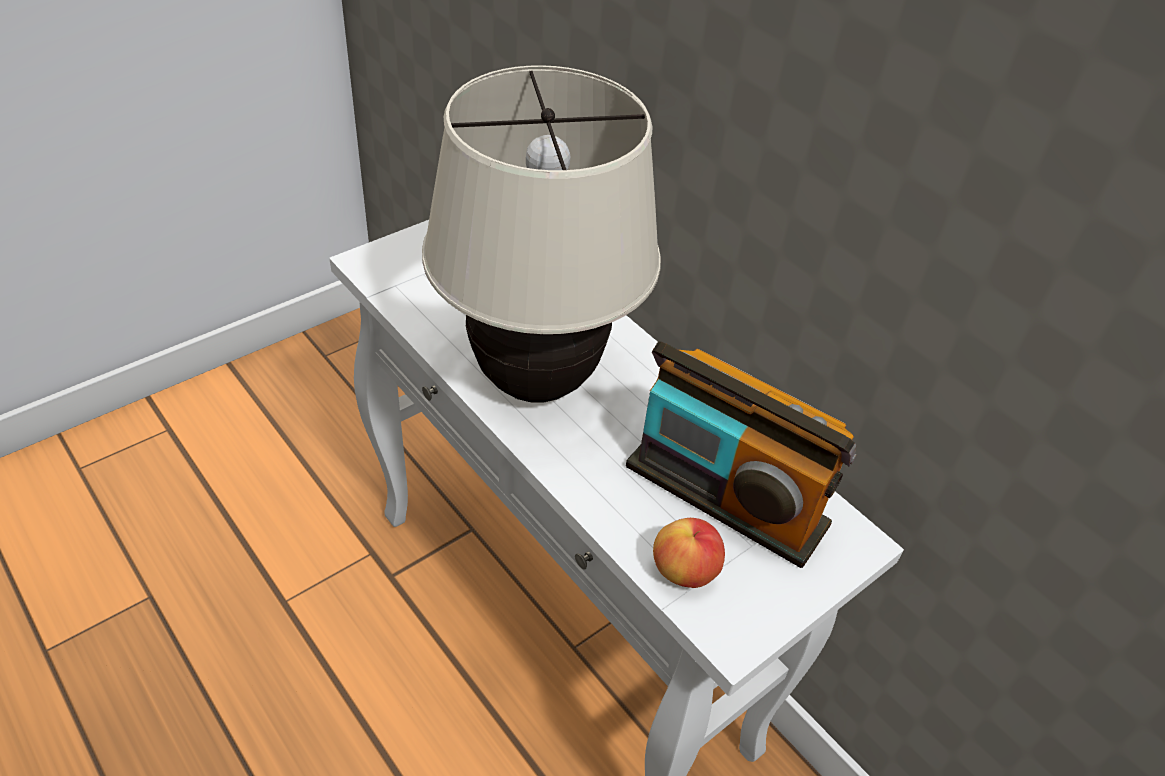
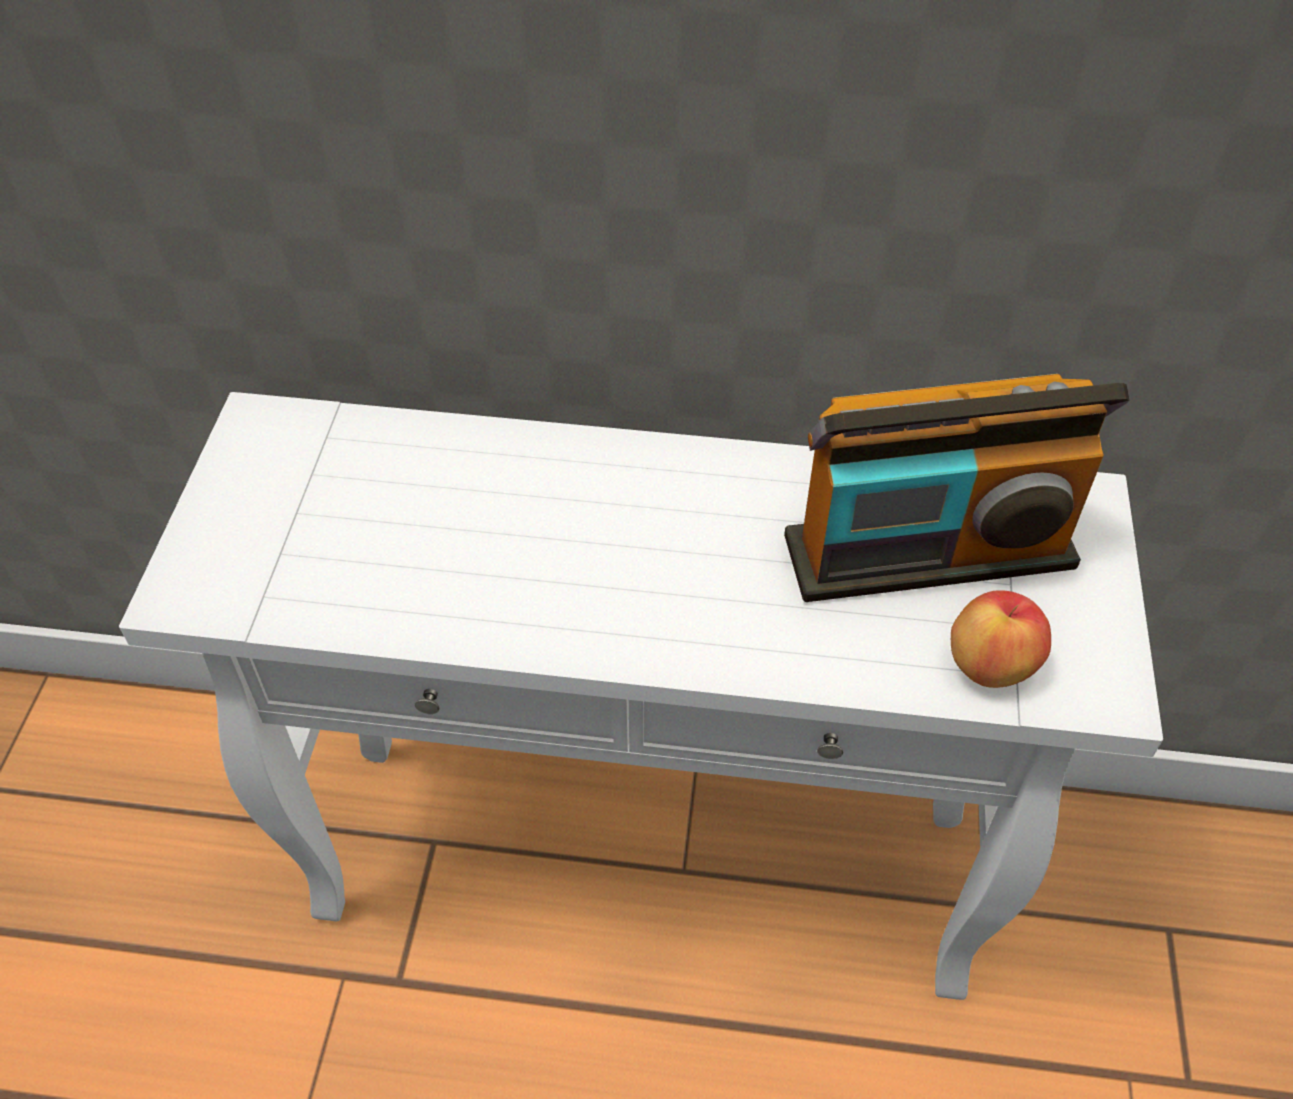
camera: 40 degrees left, 5 degrees up
beige table lamp [422,65,661,402] -> none

